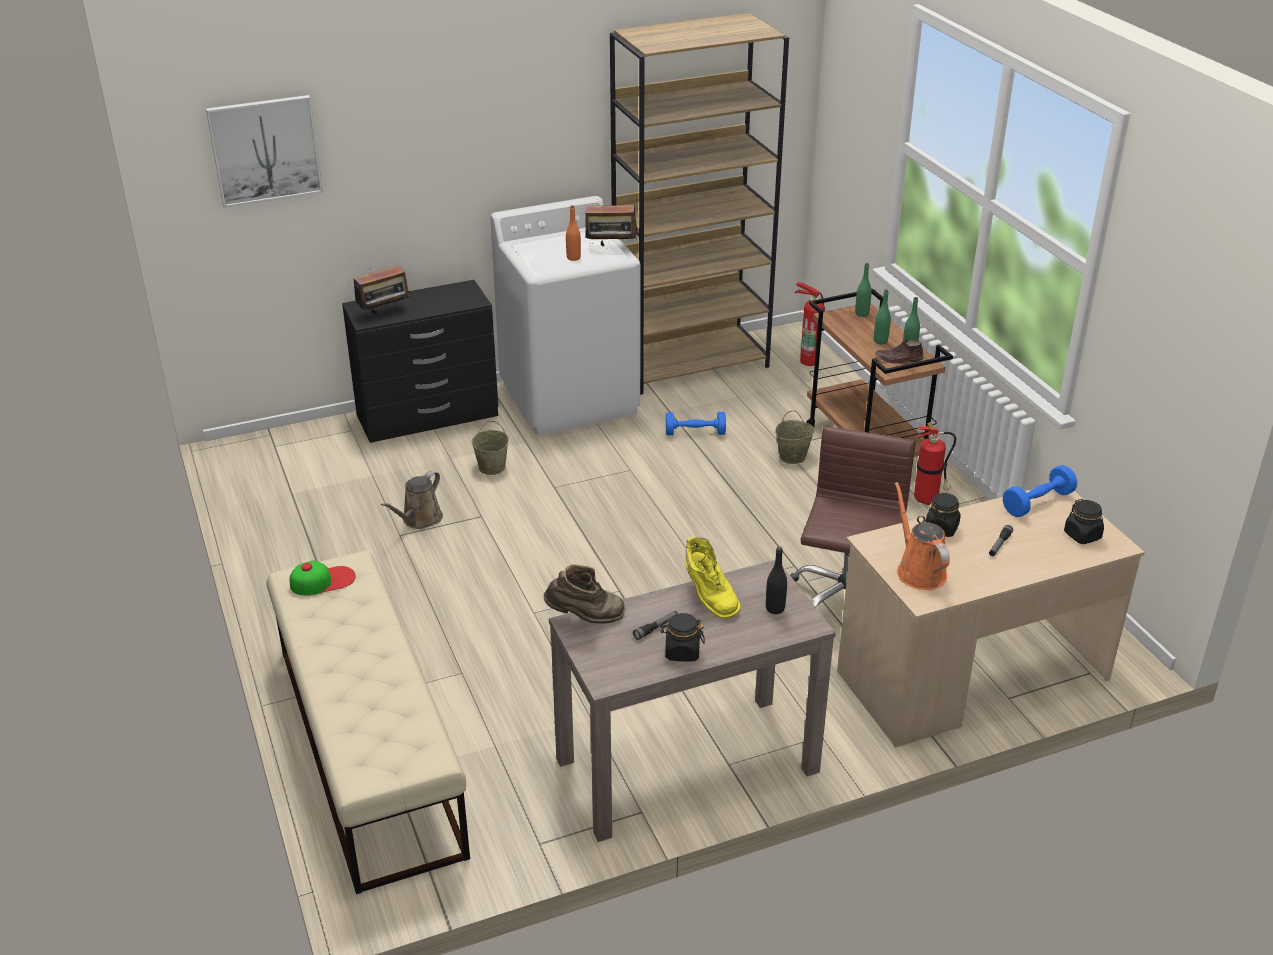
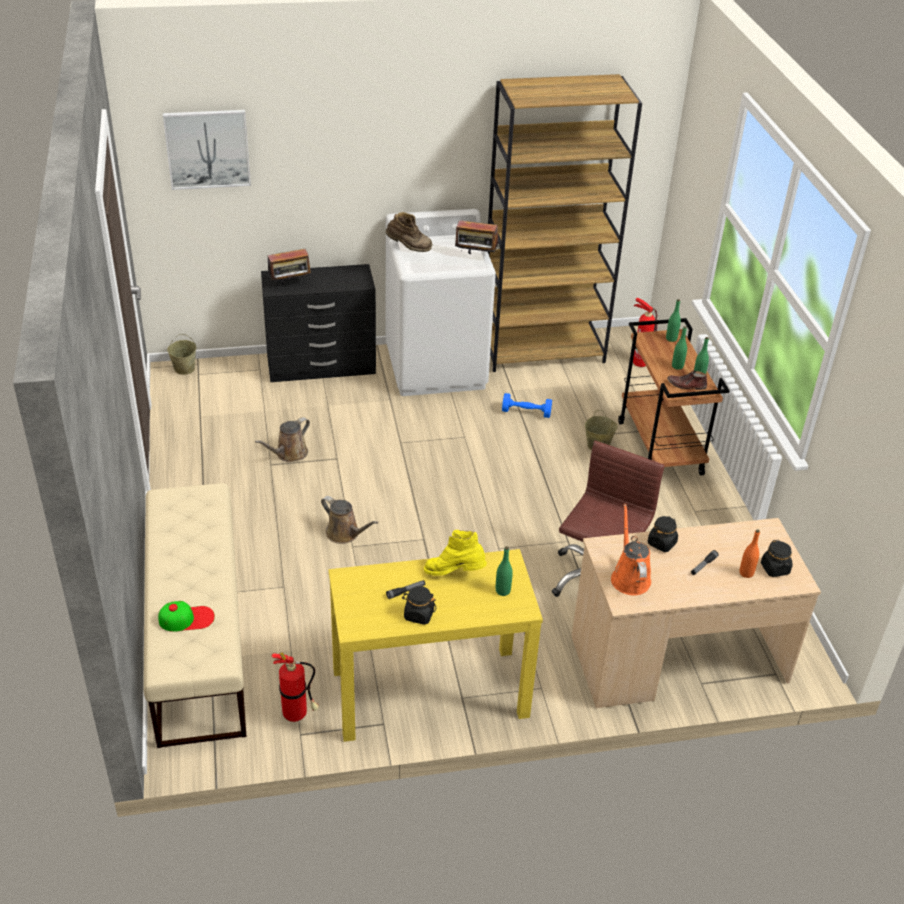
camera: 10 degrees right, 5 degrees up
cap [289,561,356,596] -> cap moved to [158,601,215,632]
beige bucket [472,421,509,475] -> beige bucket moved to [167,334,196,375]
brown boot [544,564,625,623] -> brown boot moved to [386,212,432,252]
brown console table [549,560,836,842] -> yellow console table [328,549,543,742]
orange bottle [566,205,581,261] -> orange bottle moved to [740,529,760,578]
yellow boot [686,536,741,619] -> yellow boot turned 120 degrees clockwise [424,530,487,576]
black bottle [766,546,787,614] -> green bottle [496,546,513,596]
fire extinguisher [914,422,956,505] -> fire extinguisher moved to [271,652,319,722]
blue dumbbell [1003,465,1077,517] -> none
none -> brown watering can [321,496,378,544]

